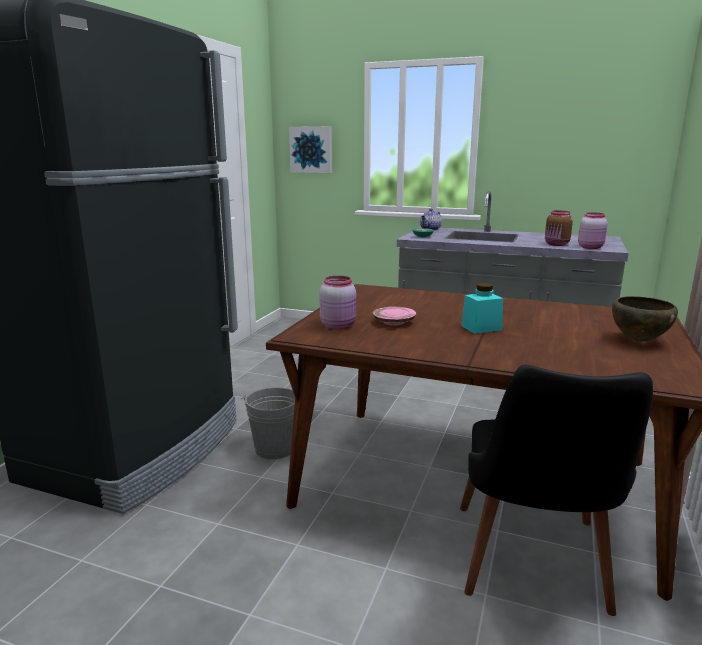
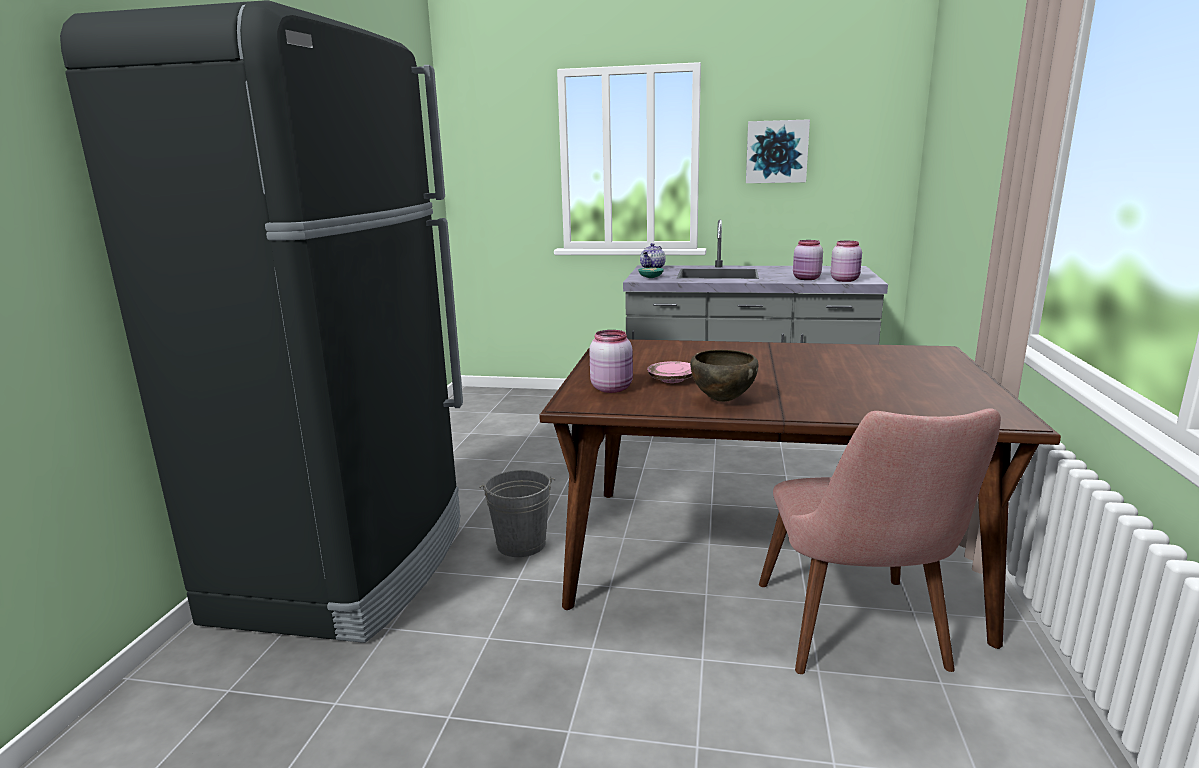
camera: 10 degrees left, 0 degrees up
picture [289,126,332,173] -> picture moved to [746,119,810,183]
black chair [460,365,653,616] -> pink chair [759,408,1001,674]
turquoise jar [461,283,503,334] -> none
brown jar [545,210,573,246] -> pink jar [793,240,823,280]
brown bowl [612,296,678,342] -> brown bowl moved to [690,350,758,402]

